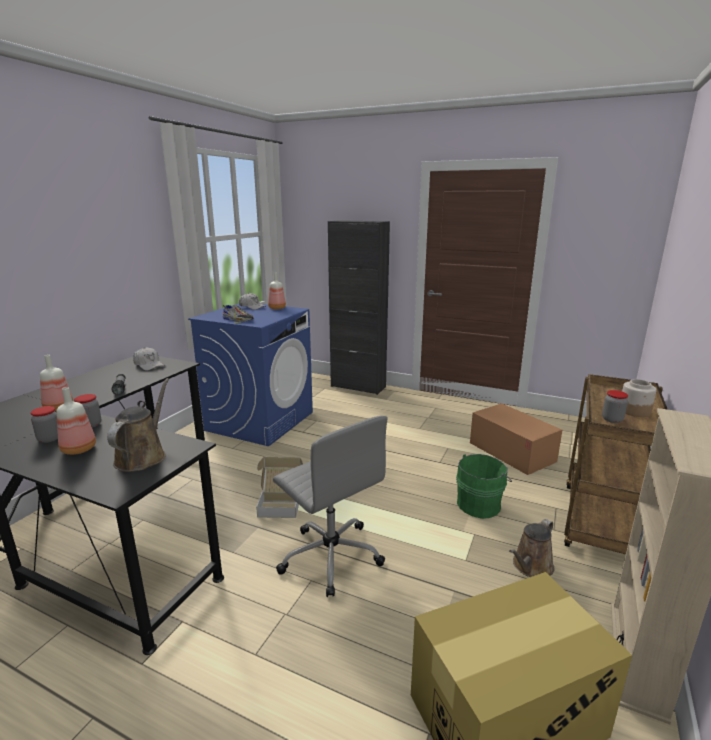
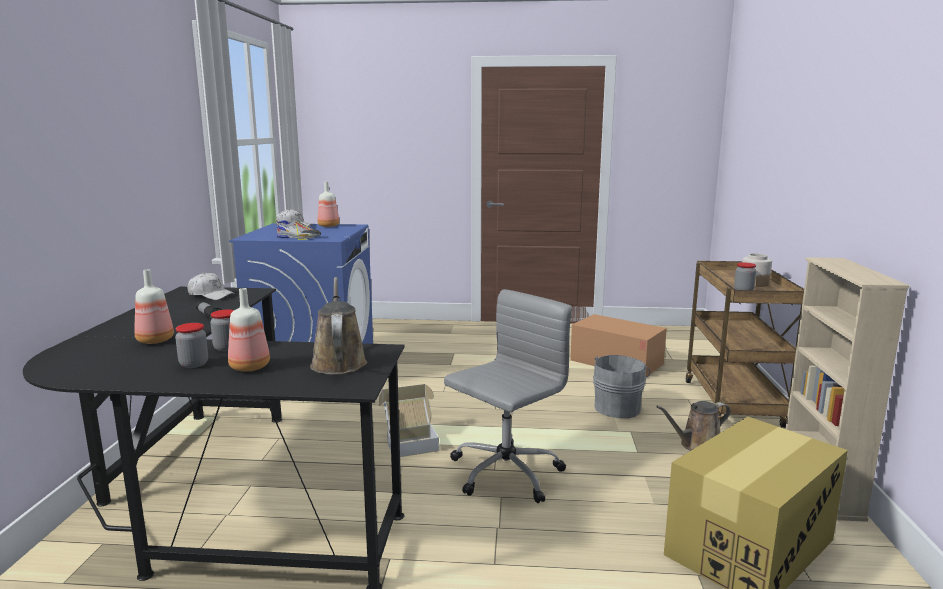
camera: 20 degrees left, 5 degrees down
grey office chair [273,416,388,597] -> grey office chair turned 75 degrees counterclockwise [444,289,572,503]
black cabinet [328,220,390,395] -> none
green bucket [456,454,512,519] -> grey bucket [593,355,650,419]
brown watering can [509,519,554,577] -> brown watering can turned 45 degrees clockwise [656,401,731,451]

